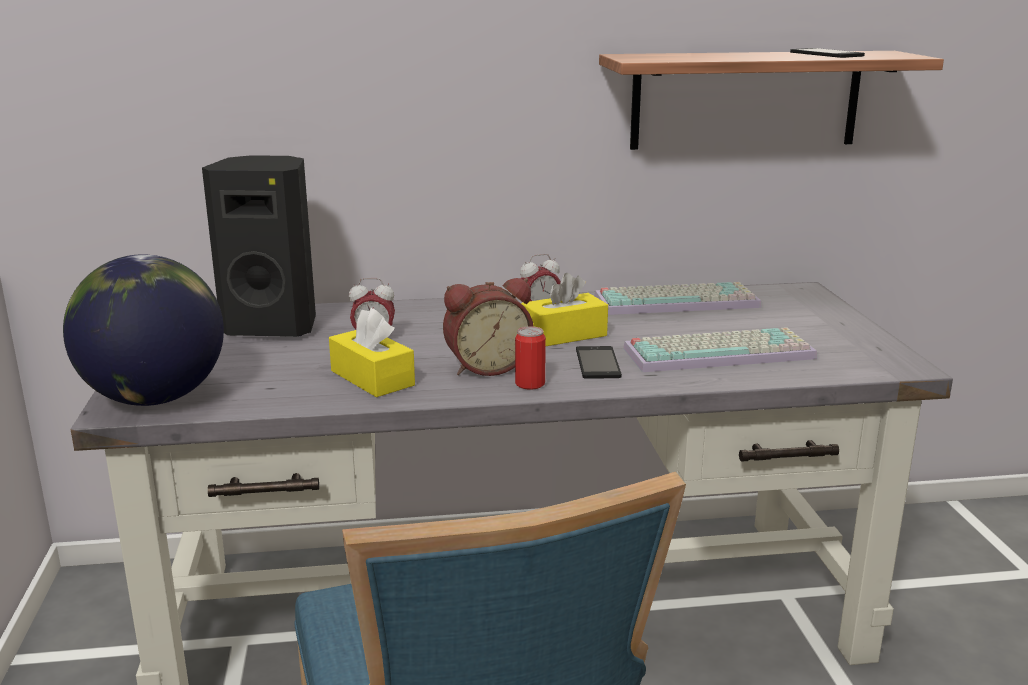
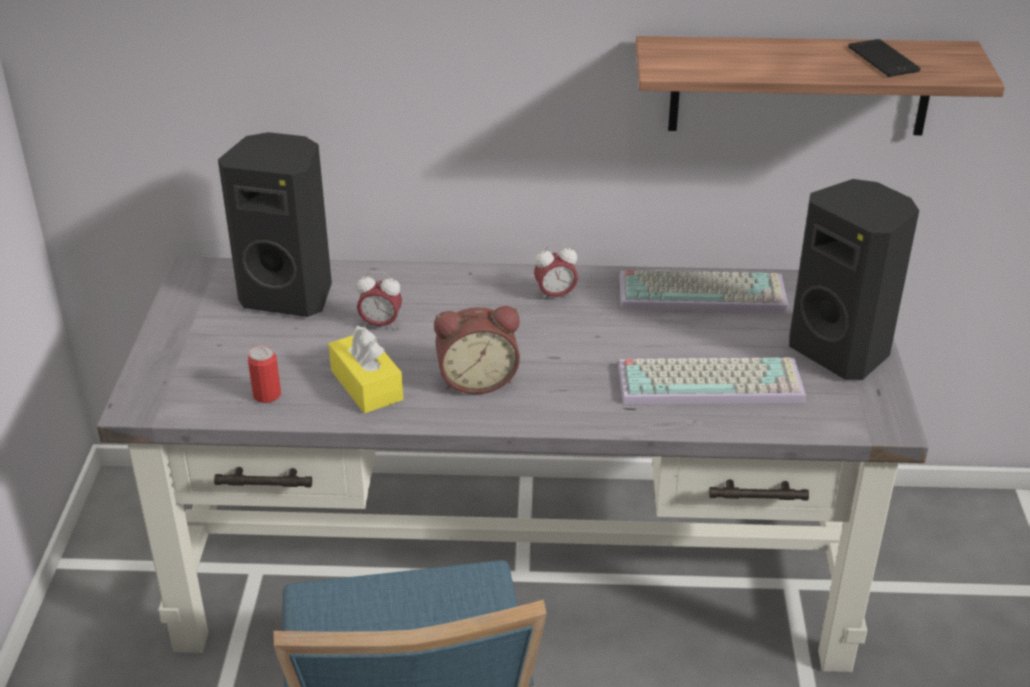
camera: 10 degrees right, 15 degrees up
globe [63,254,224,406] -> none
can [515,326,546,390] -> can moved to [248,345,281,403]
yellow tissue box [521,273,608,346] -> none
phone [576,346,622,379] -> none
none -> black speaker [789,179,919,380]

